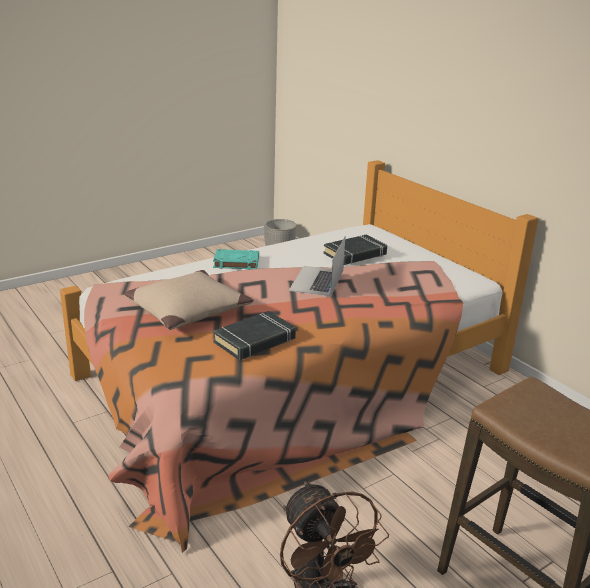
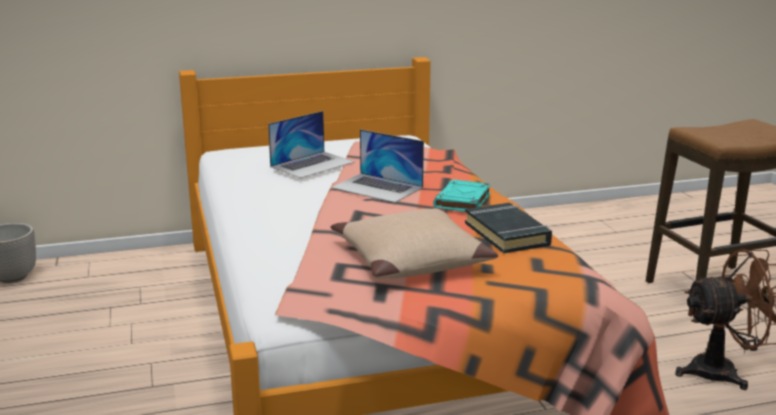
camera: 70 degrees left, 5 degrees down
turquoise book [213,249,259,270] -> turquoise book moved to [433,179,491,212]
black book [323,235,387,265] -> laptop [268,111,355,178]

